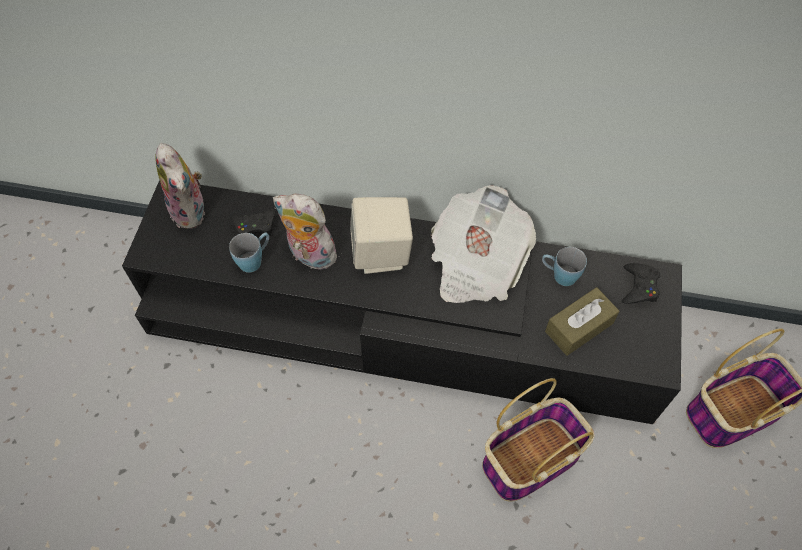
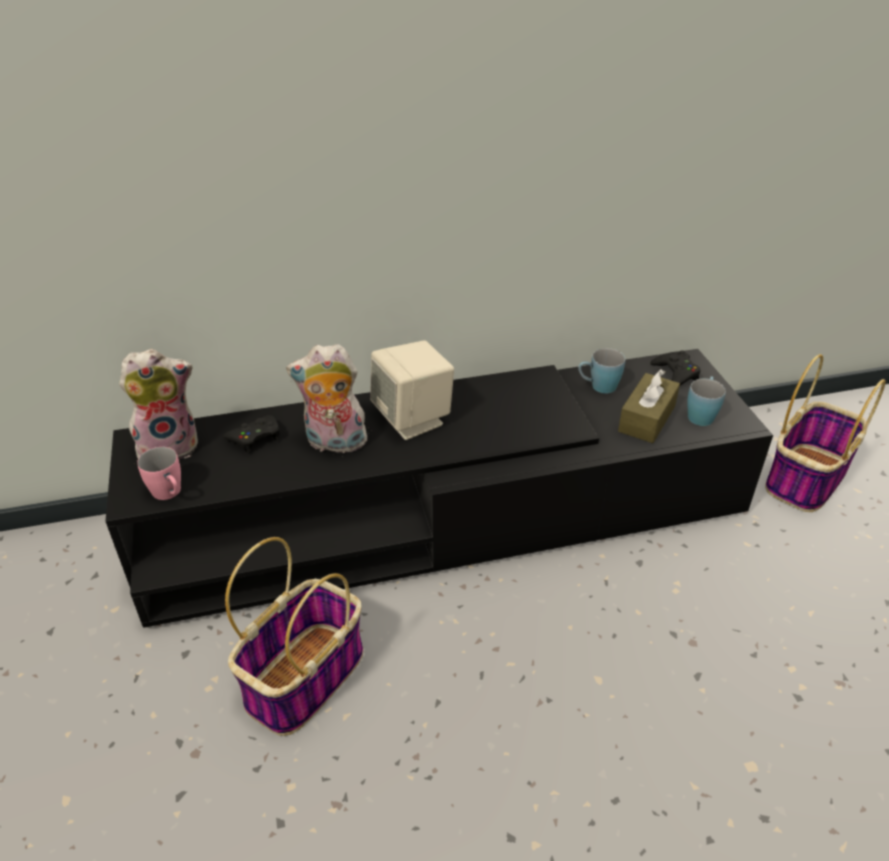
camera: 25 degrees left, 20 degrees down
plush toy [155,143,205,229] -> plush toy turned 60 degrees counterclockwise [119,349,198,463]
blue mug [229,233,269,273] -> blue mug moved to [687,376,726,426]
newspaper [431,185,536,303] -> none
basket [482,378,595,502] -> basket moved to [225,537,364,736]
none -> pink mug [137,447,181,500]

